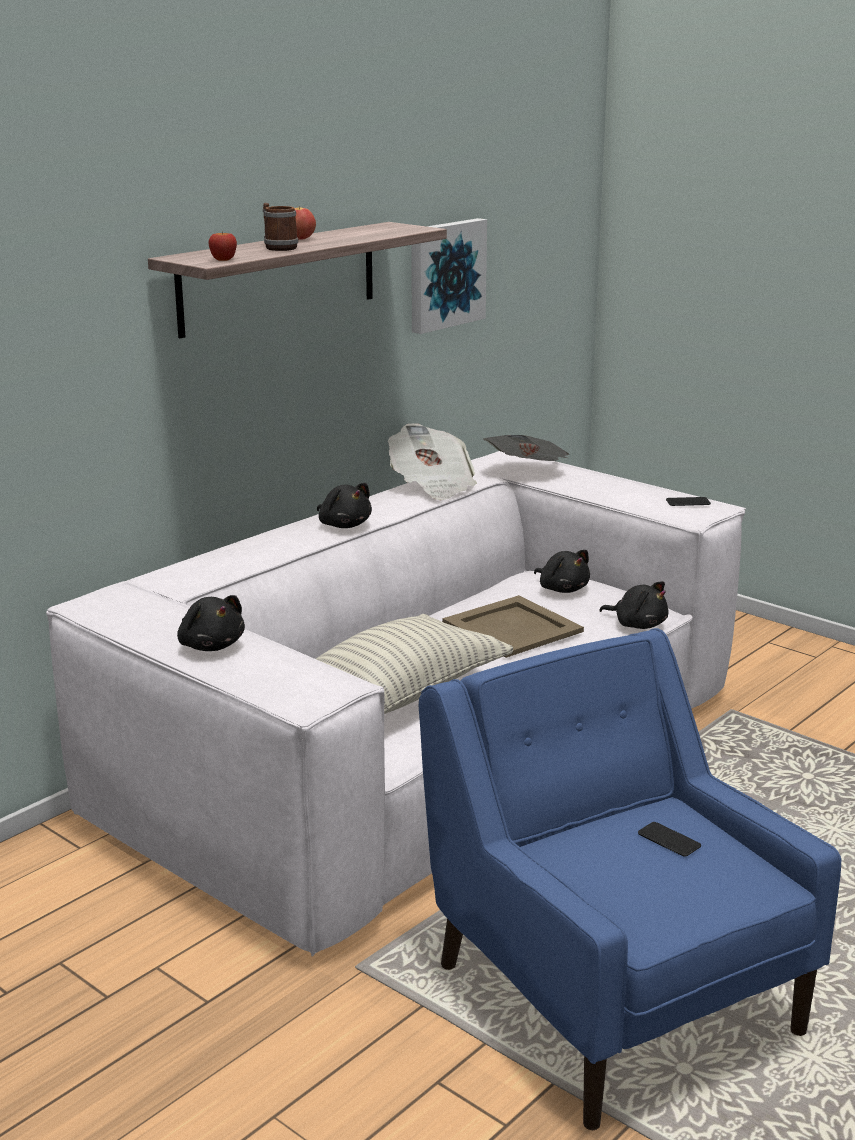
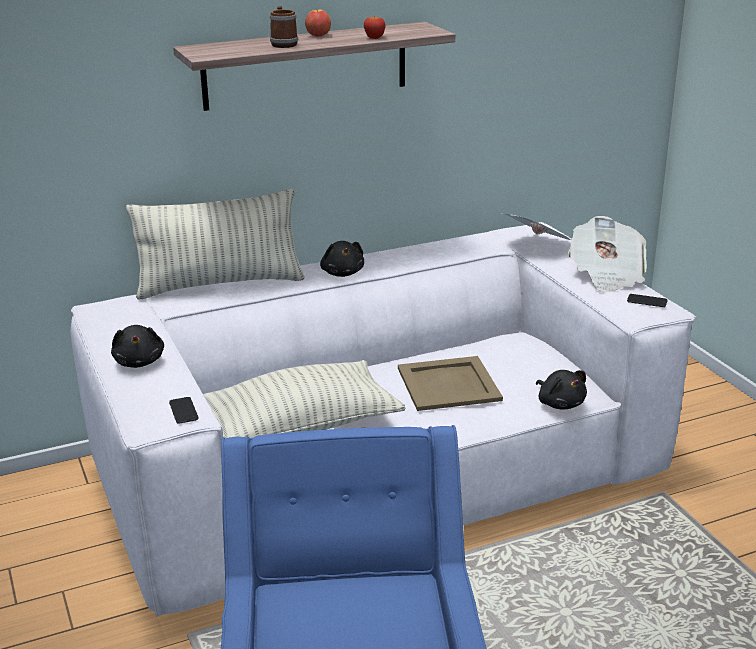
camera: 25 degrees right, 5 degrees up
apple [208,232,237,261] -> apple moved to [364,17,386,39]
newspaper [388,423,477,500] -> newspaper moved to [568,216,647,293]
picture [411,218,487,334] -> none
black plush toy [534,550,590,593] -> none
phone [638,822,701,857] -> phone moved to [169,397,199,424]
none -> pillow [126,189,305,300]

